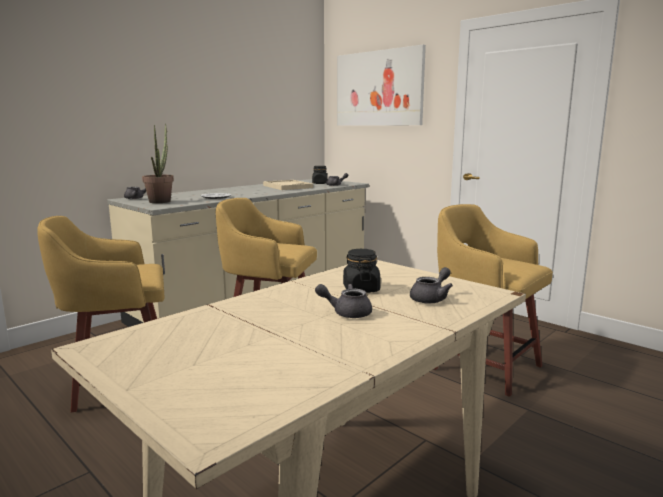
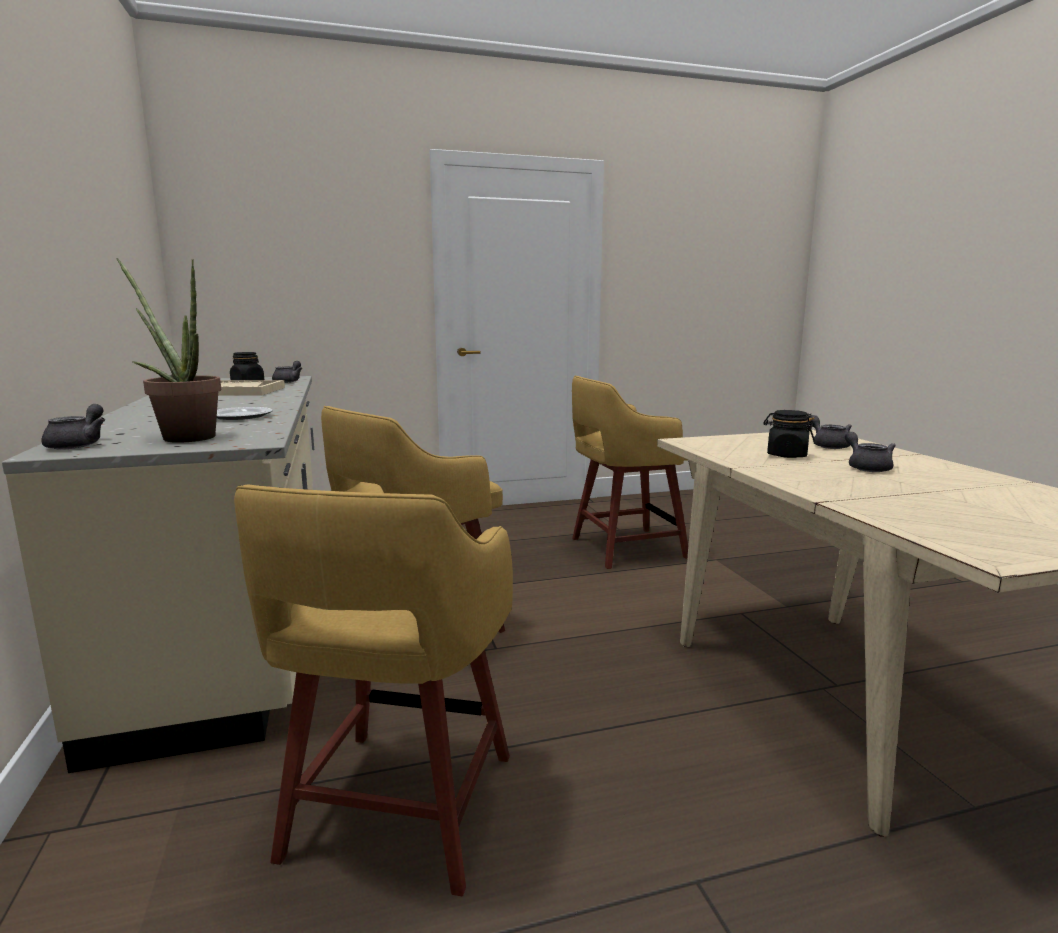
camera: 60 degrees left, 0 degrees up
grey teapot [315,284,372,318] -> grey teapot turned 135 degrees clockwise [845,432,896,472]
picture [337,45,426,126] -> none

